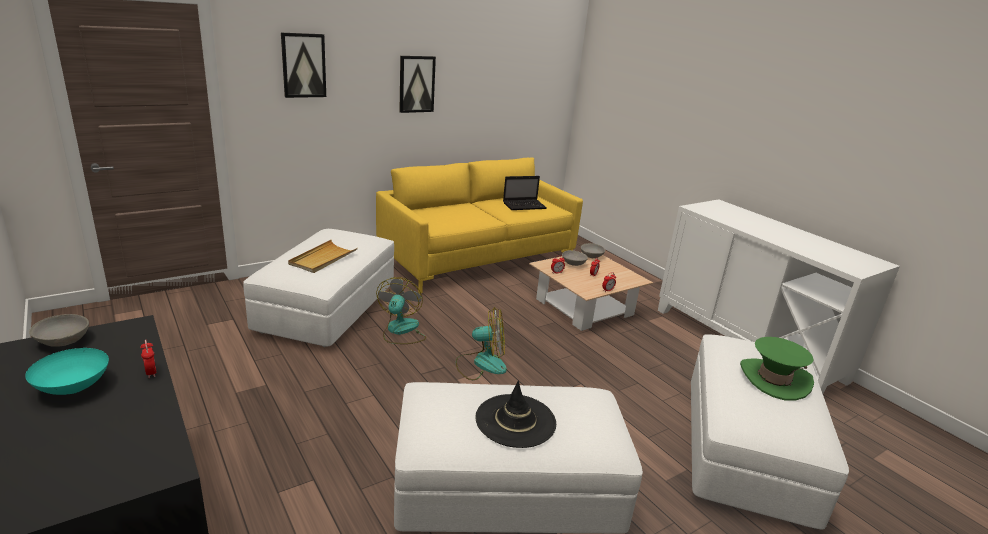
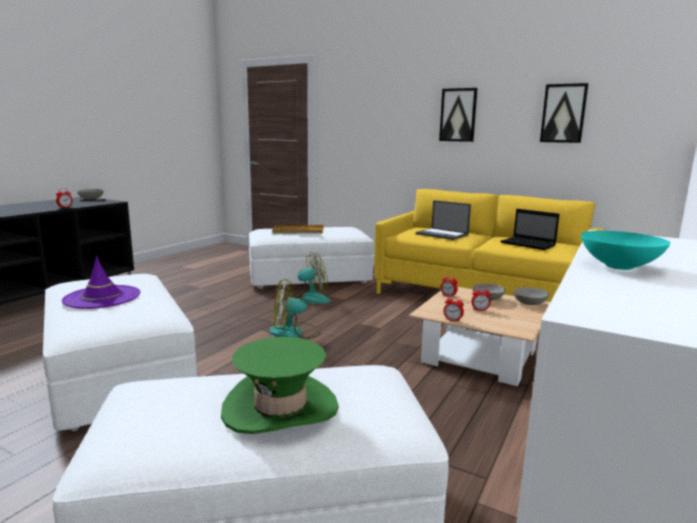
camera: 65 degrees right, 10 degrees down
turquoise bowl [25,348,109,395] -> turquoise bowl moved to [581,231,670,270]
picture [281,33,326,98] -> picture moved to [540,83,589,143]
fan [456,307,507,380] -> fan turned 105 degrees clockwise [269,279,320,339]
black hat [475,381,556,448] -> purple hat [62,255,140,309]
none -> laptop [416,200,471,240]

